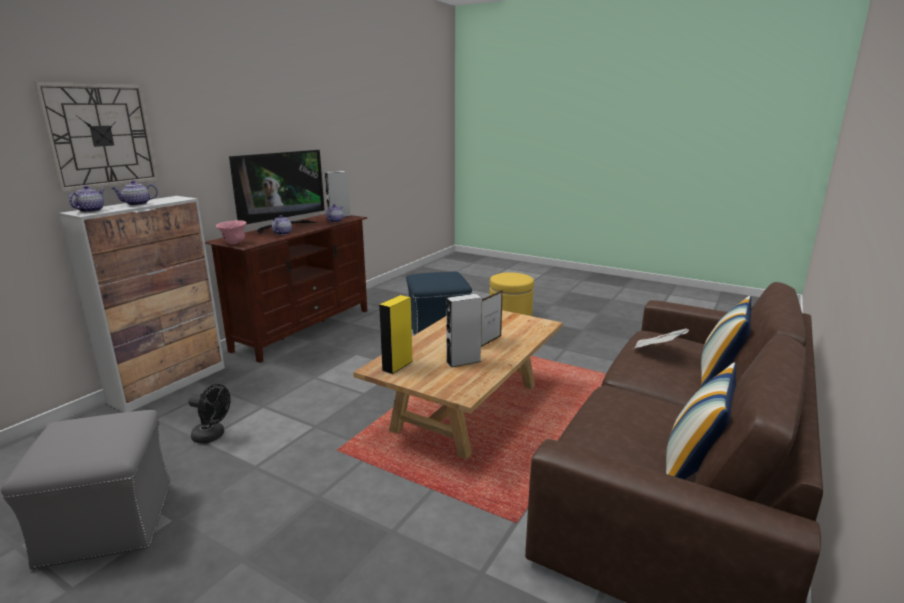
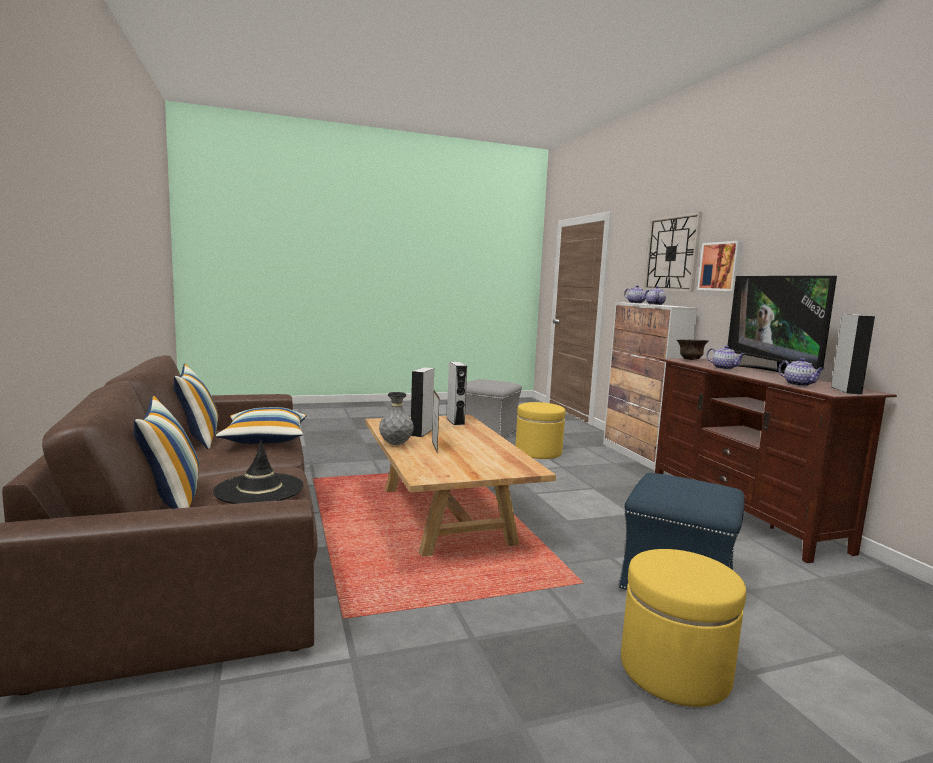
camera: 130 degrees right, 10 degrees down
black fan [188,384,231,443] -> yellow ottoman [516,402,566,459]
pink bowl [216,220,247,244] -> brown bowl [677,339,709,360]
yellow speaker [379,295,413,374] -> grey speaker [447,362,467,425]
newspaper [635,328,689,348] -> black hat [213,440,304,504]
none -> pillow [216,407,306,444]
none -> grey vase [379,392,414,445]
none -> picture [697,241,743,291]

